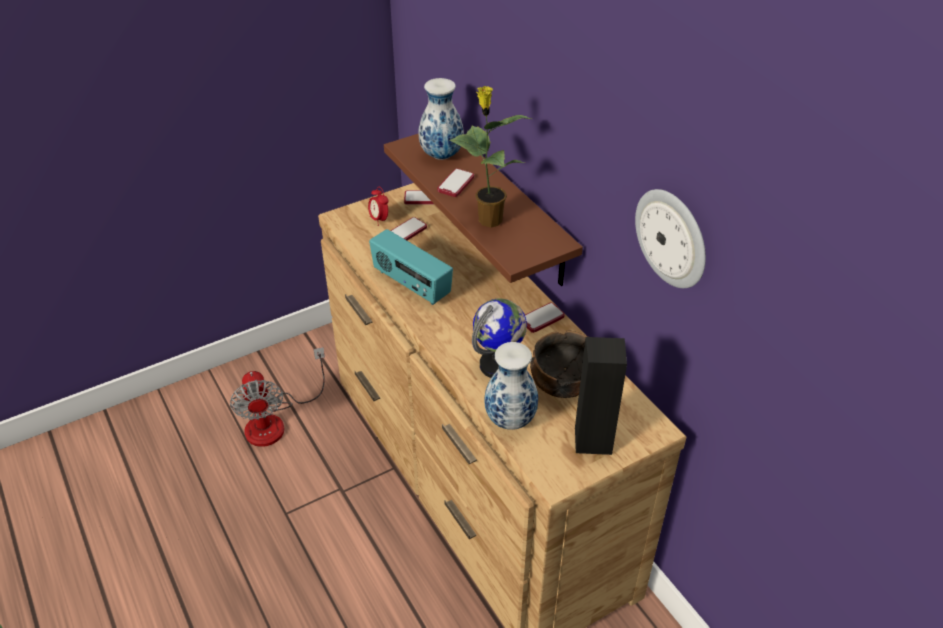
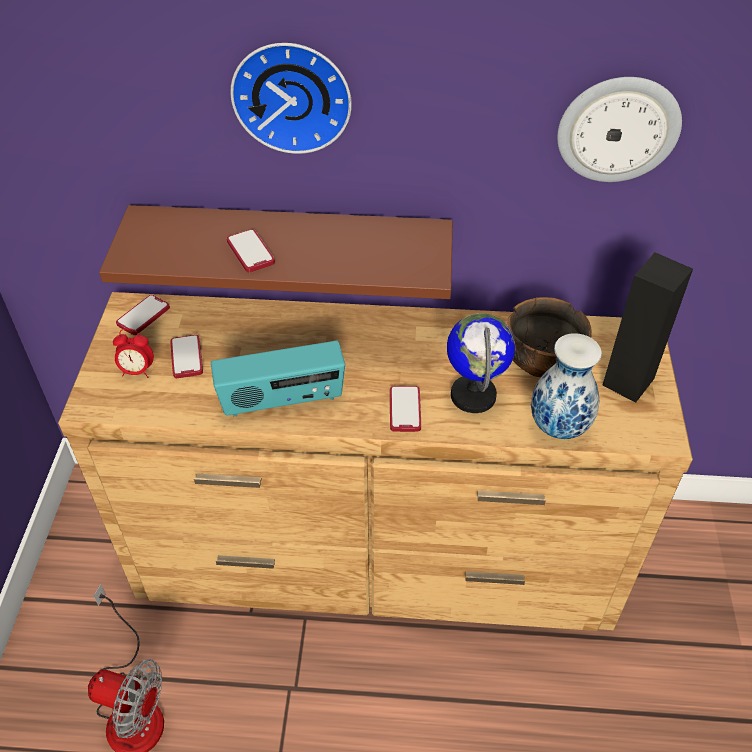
camera: 55 degrees left, 5 degrees up
vase [418,78,464,160] -> none
potted plant [449,86,531,227] -> none
phone [525,303,565,333] -> phone moved to [390,386,421,432]
none -> wall clock [230,43,352,154]

